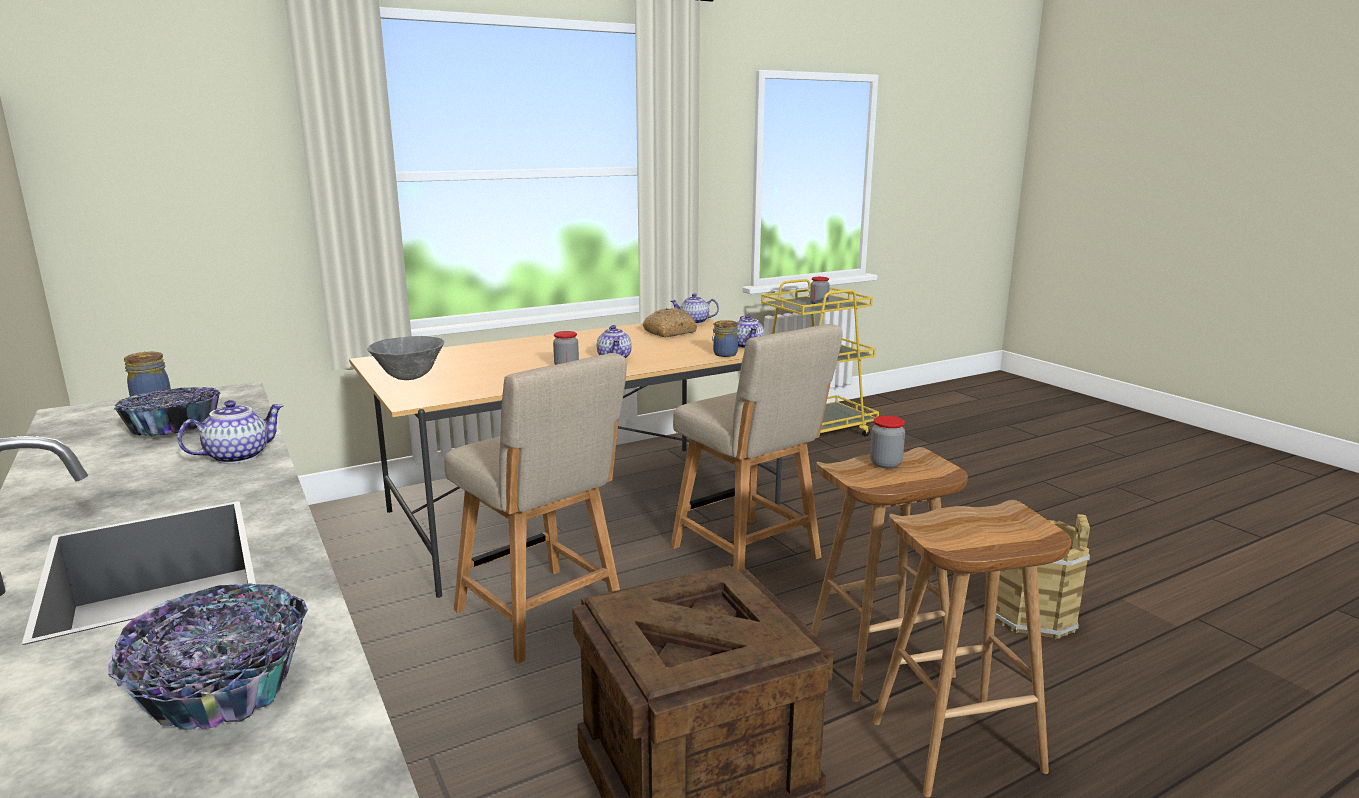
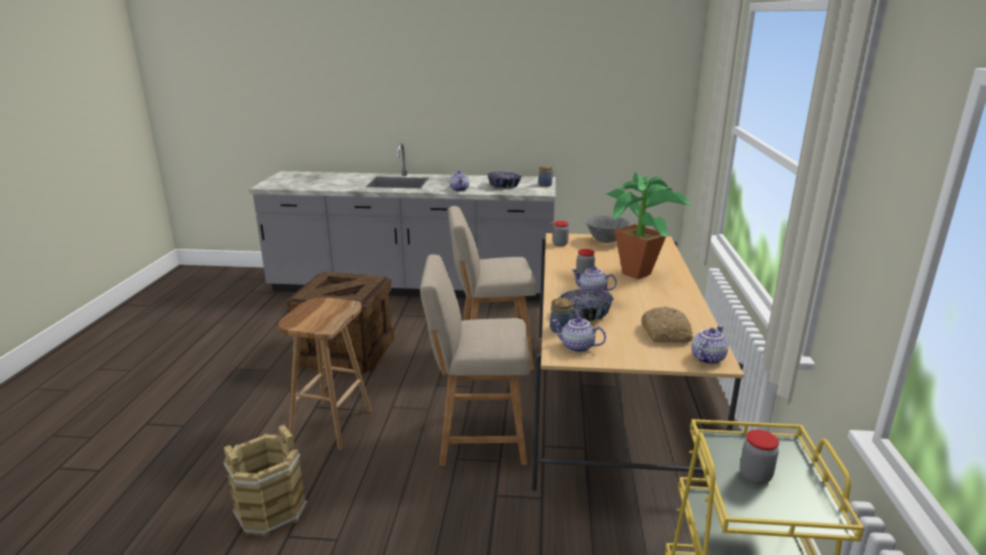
camera: 125 degrees right, 5 degrees up
bowl [108,583,308,730] -> bowl moved to [558,289,613,321]
jar [870,416,905,468] -> jar moved to [553,221,569,246]
brown stool [873,500,1071,797] -> none
none -> potted plant [605,172,692,279]

